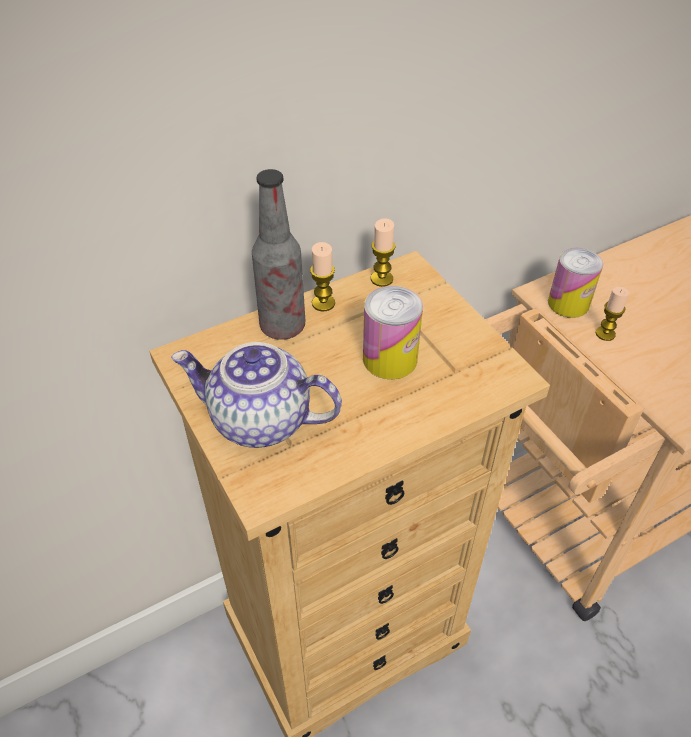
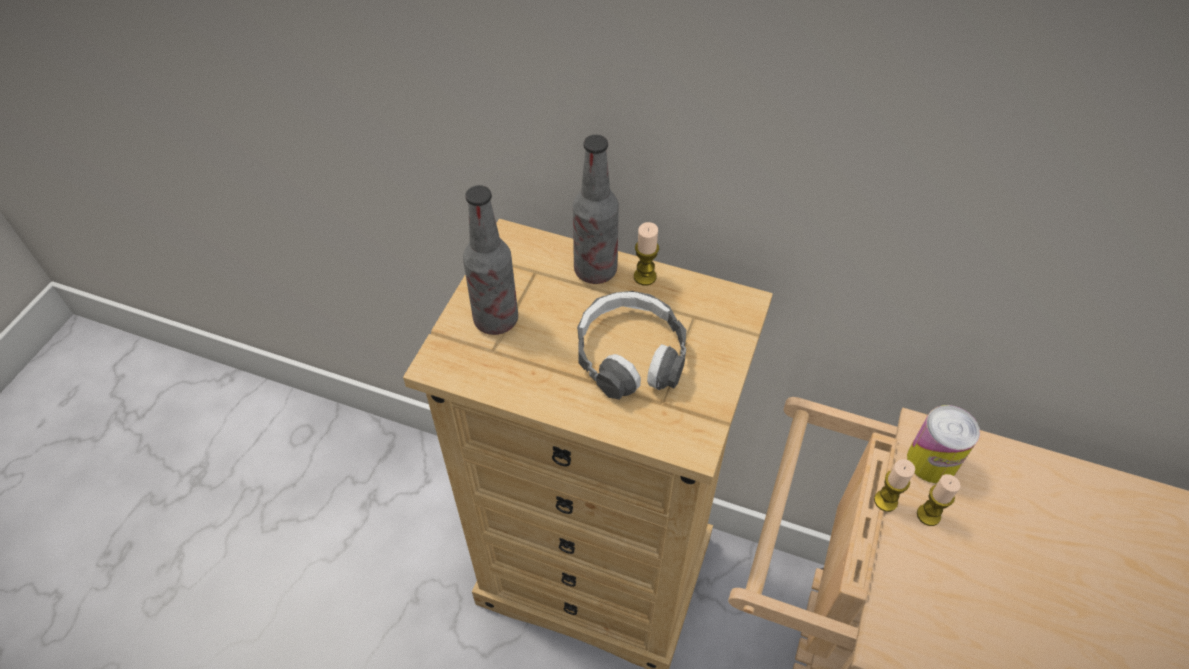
camera: 50 degrees right, 5 degrees up
teapot [171,342,342,448] -> bottle [463,185,518,335]
can [363,286,423,379] -> headphones [577,291,686,399]
candle [371,218,396,287] -> candle moved to [874,459,915,512]

